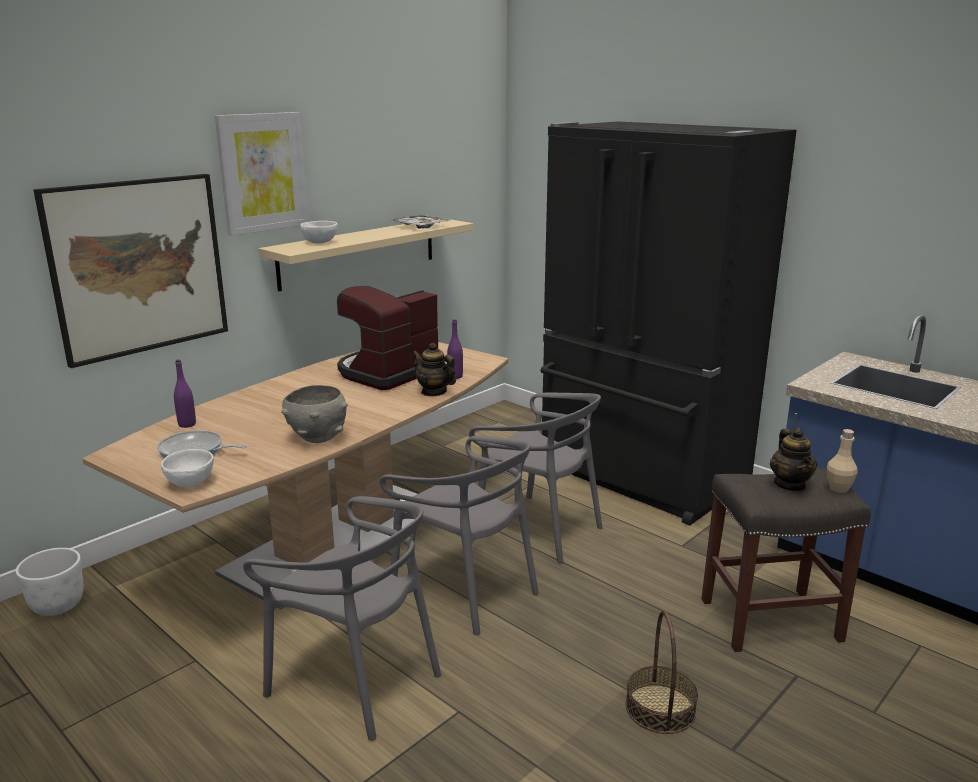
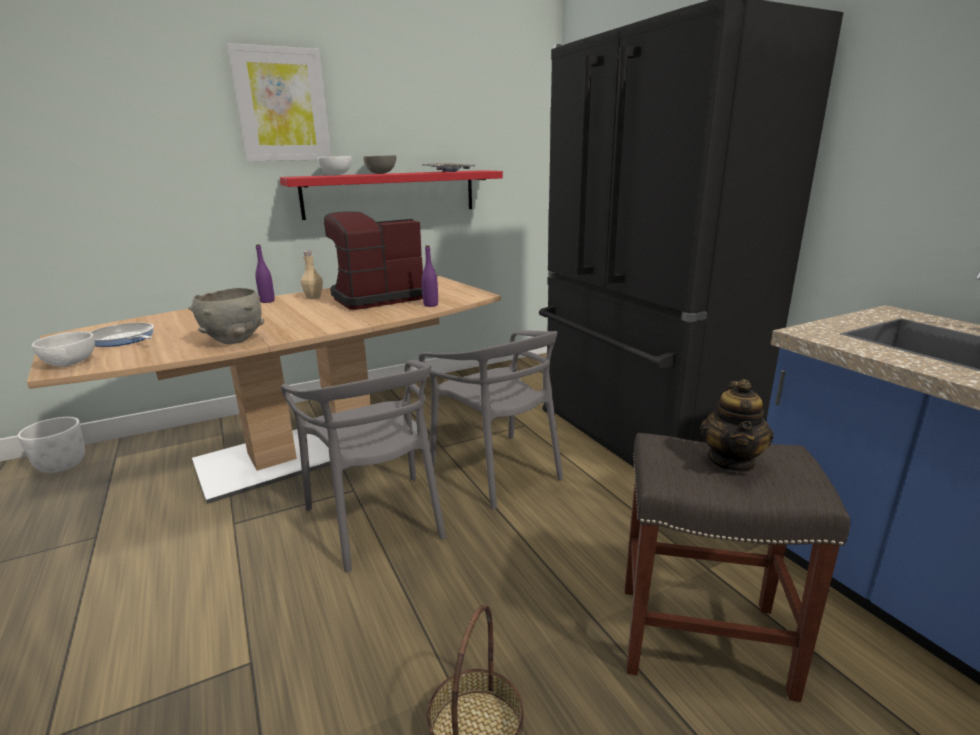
camera: 20 degrees right, 0 degrees up
picture [33,174,228,368] -> none
purple bottle [174,359,196,428] -> purple bottle moved to [255,244,275,303]
grey chair [243,496,441,741] -> none
beige shelf [258,219,473,291] -> red shelf [280,170,503,220]
teapot [412,343,456,397] -> none
beige bottle [827,429,857,493] -> beige bottle moved to [301,251,323,299]
none -> grey bowl [363,155,396,174]

